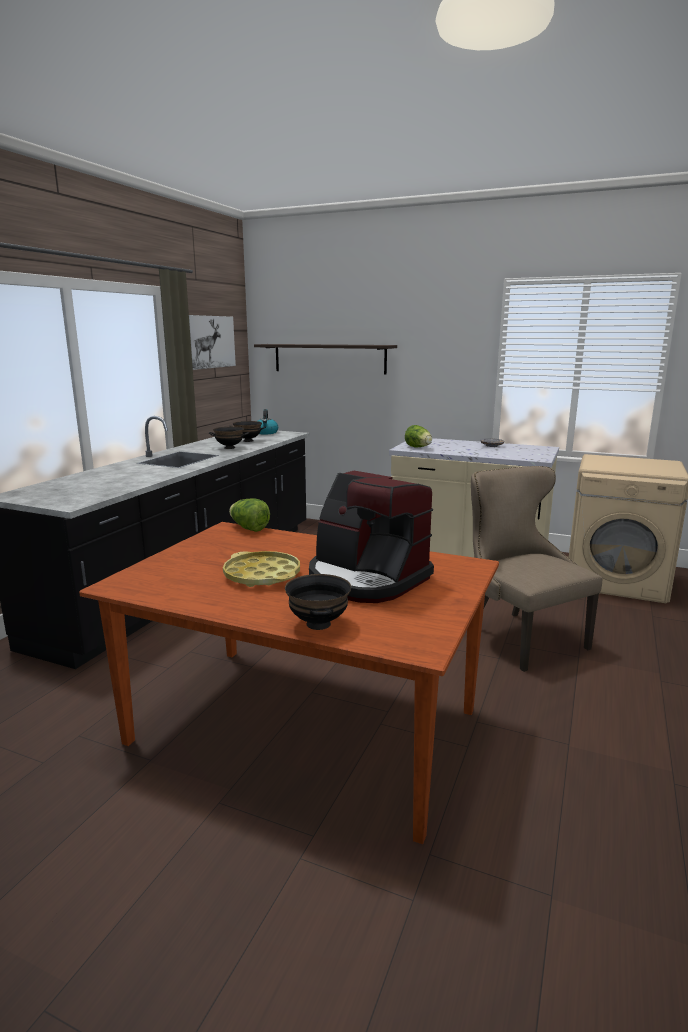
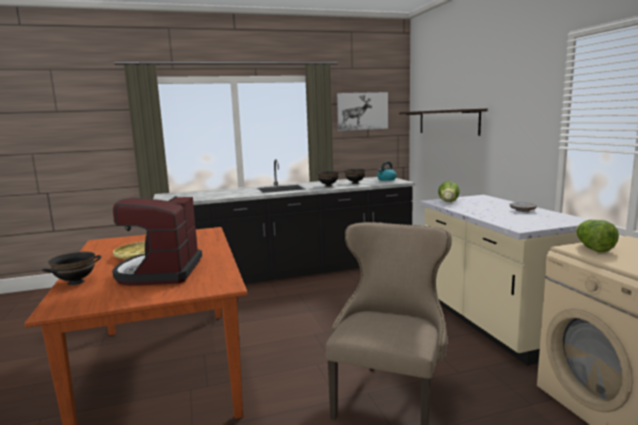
camera: 50 degrees right, 5 degrees down
lettuce [229,499,270,532] -> lettuce moved to [576,220,619,252]

